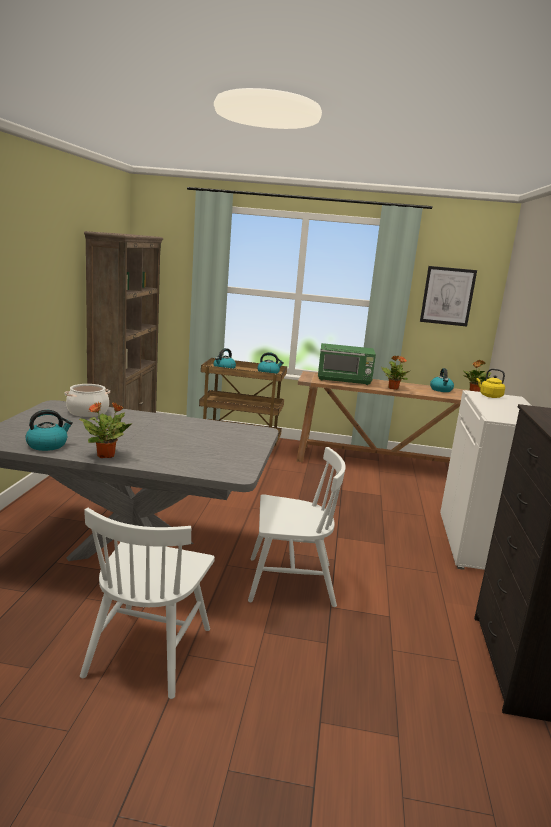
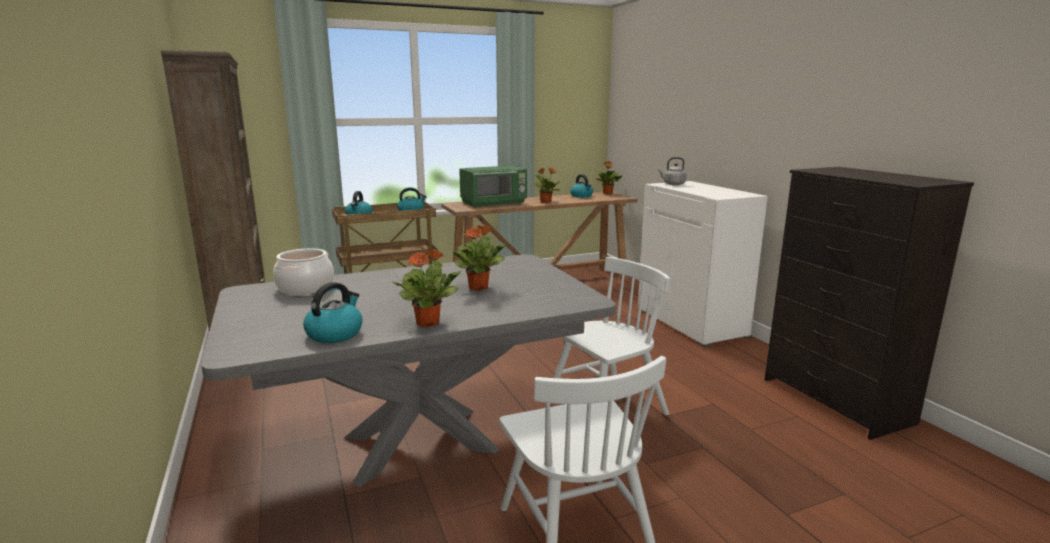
camera: 30 degrees left, 0 degrees up
picture [420,266,477,326] -> none
yellow kettle [476,368,505,398] -> grey kettle [658,157,687,185]
none -> potted plant [452,225,506,291]

